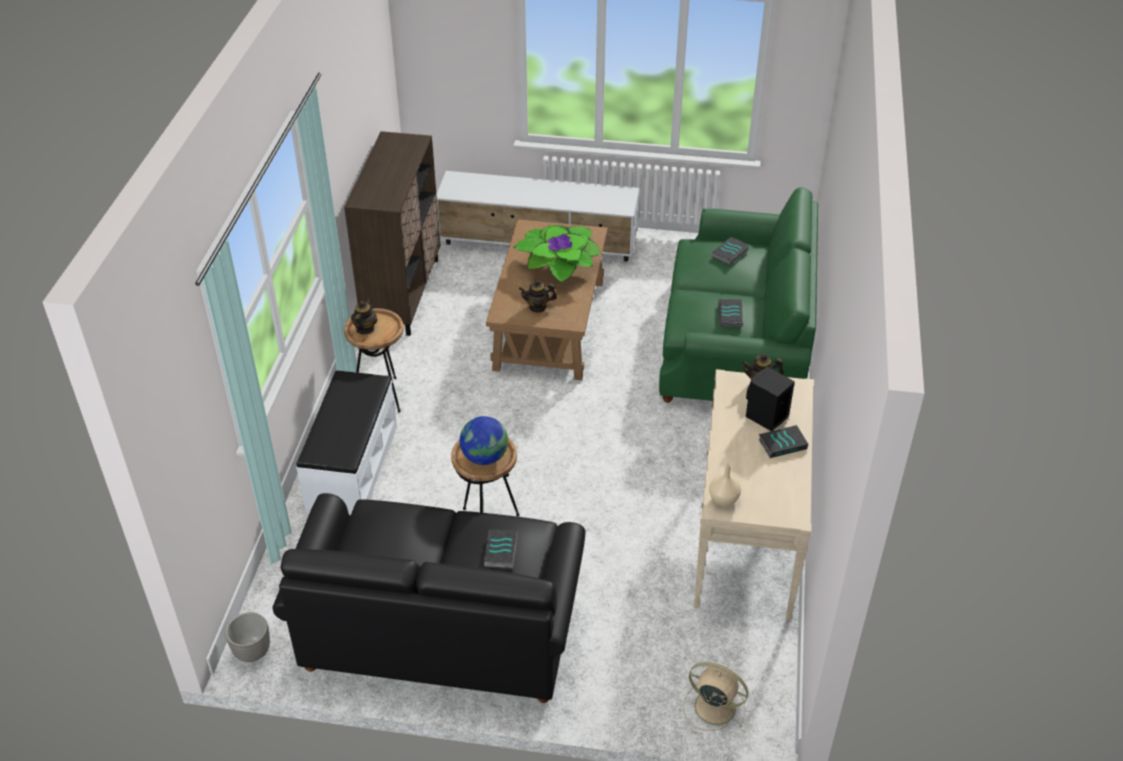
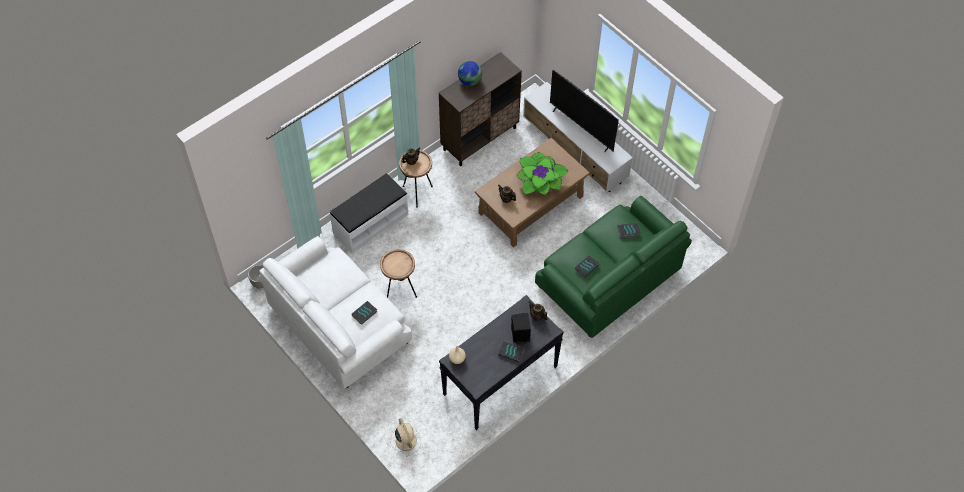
camera: 40 degrees right, 15 degrees up
black sofa [273,493,585,703] -> white sofa [259,236,412,389]
globe [460,416,508,465] -> globe moved to [458,61,482,86]
beige console table [694,369,814,620] -> black console table [439,295,564,430]
none -> television [550,70,619,153]

